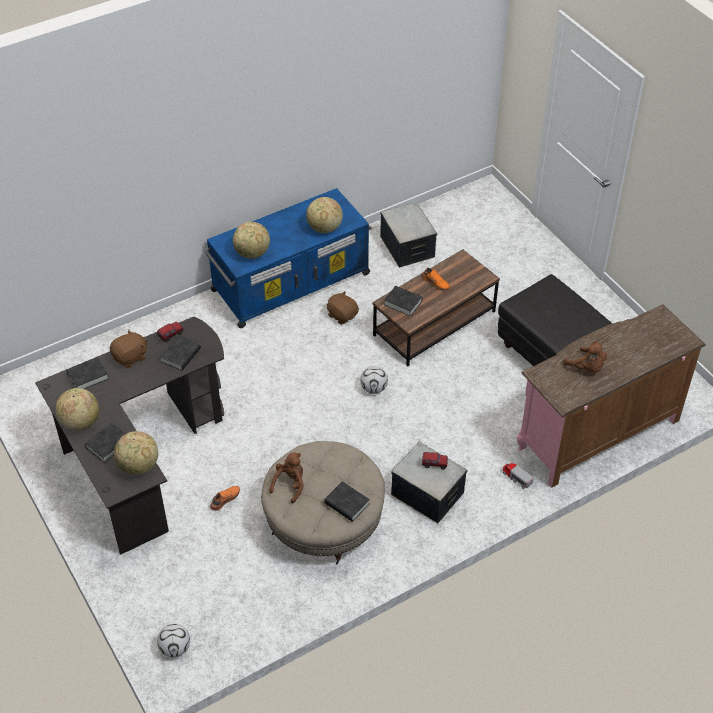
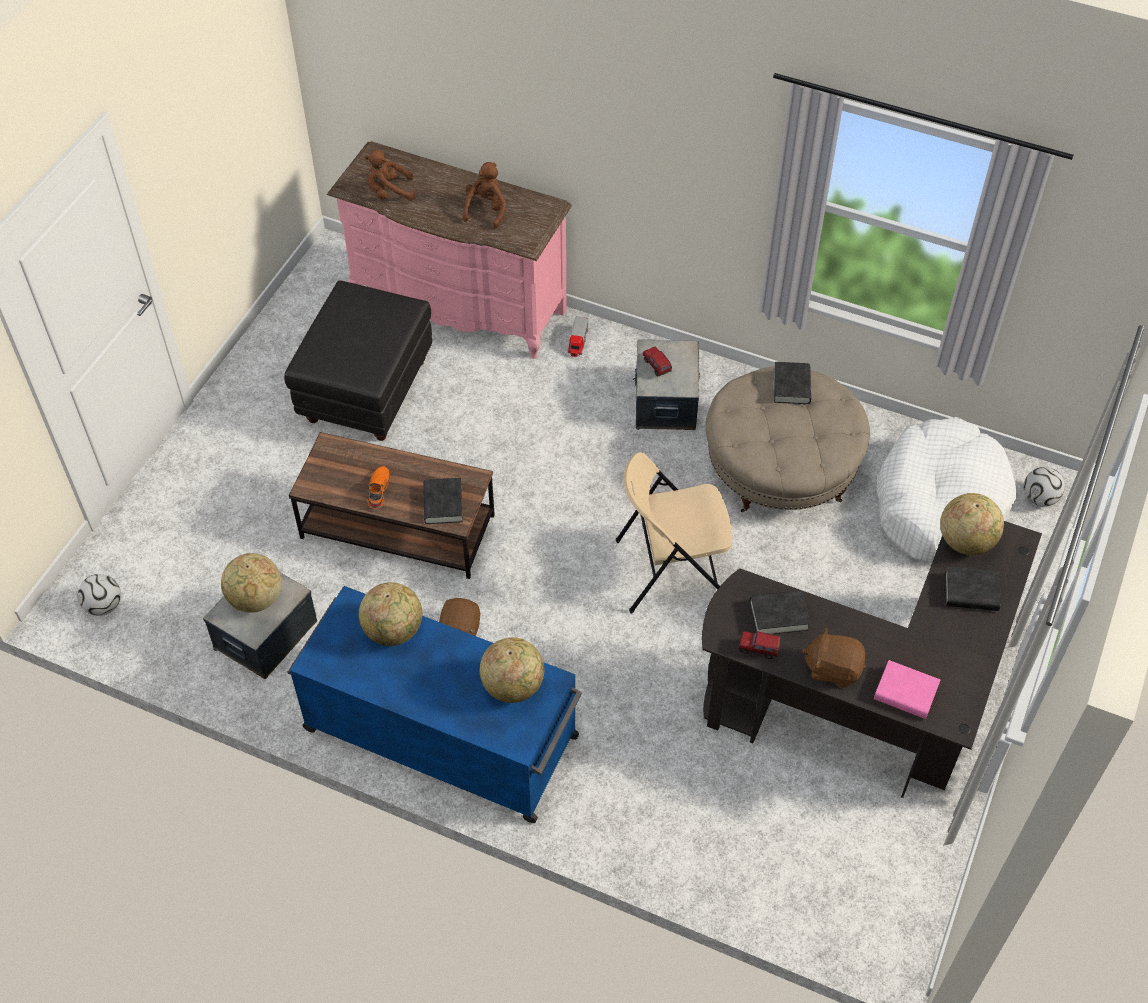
camera: 125 degrees left, 5 degrees up
globe [55,388,99,431] -> globe moved to [221,553,282,613]
black book [66,357,109,389] -> pink book [874,660,940,719]
orange shoe [210,486,240,511] -> none
brown plush toy [269,453,304,504] -> brown plush toy moved to [365,150,415,201]
football [360,366,388,394] -> football moved to [77,574,121,616]
none -> beige chair [616,452,732,614]
none -> white dog bed [877,417,1016,563]

